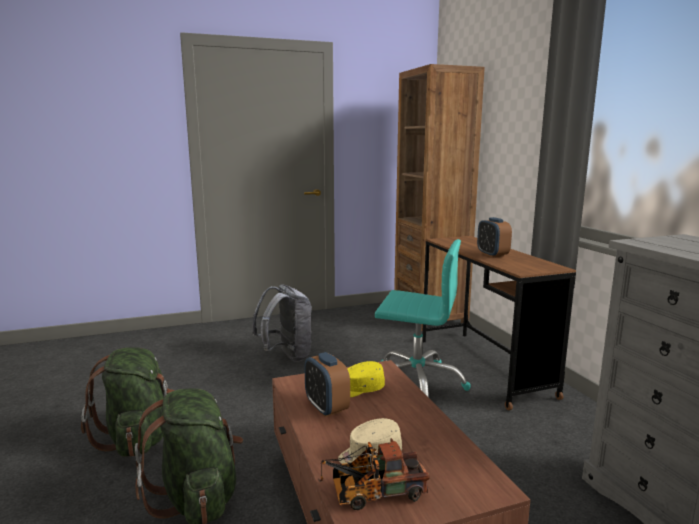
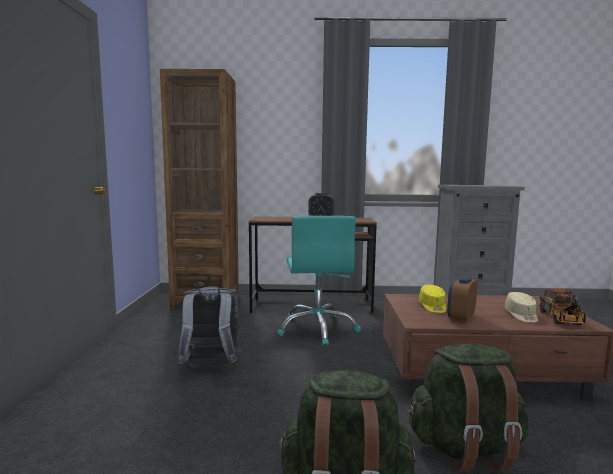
camera: 70 degrees left, 5 degrees down
alarm clock [305,352,350,417] -> alarm clock turned 135 degrees clockwise [447,276,477,323]
turquoise office chair [375,239,471,397] -> turquoise office chair turned 135 degrees clockwise [277,216,361,346]

